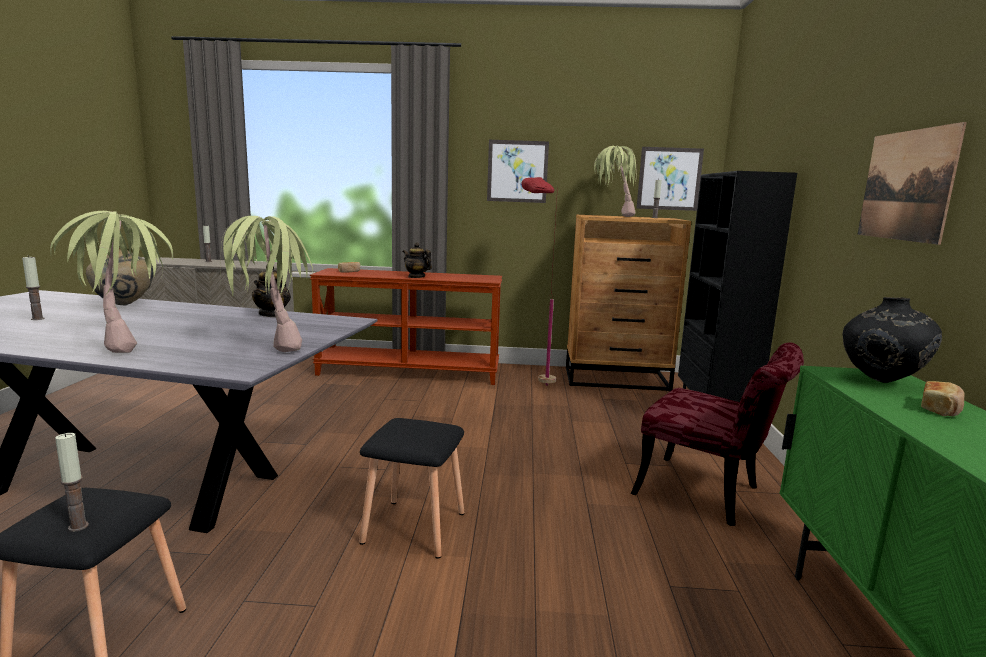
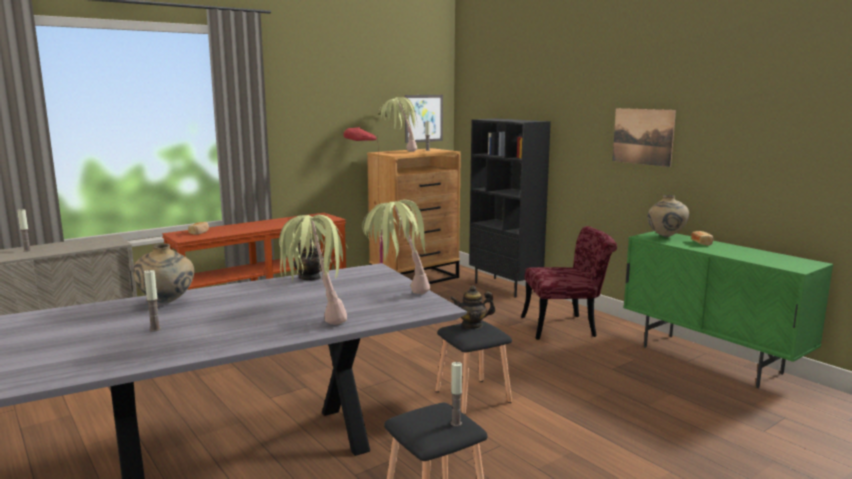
camera: 40 degrees left, 0 degrees up
teapot [403,243,432,278] -> teapot moved to [450,285,495,329]
picture [487,140,549,203] -> none
black vase [842,297,942,383] -> beige vase [647,195,689,237]

